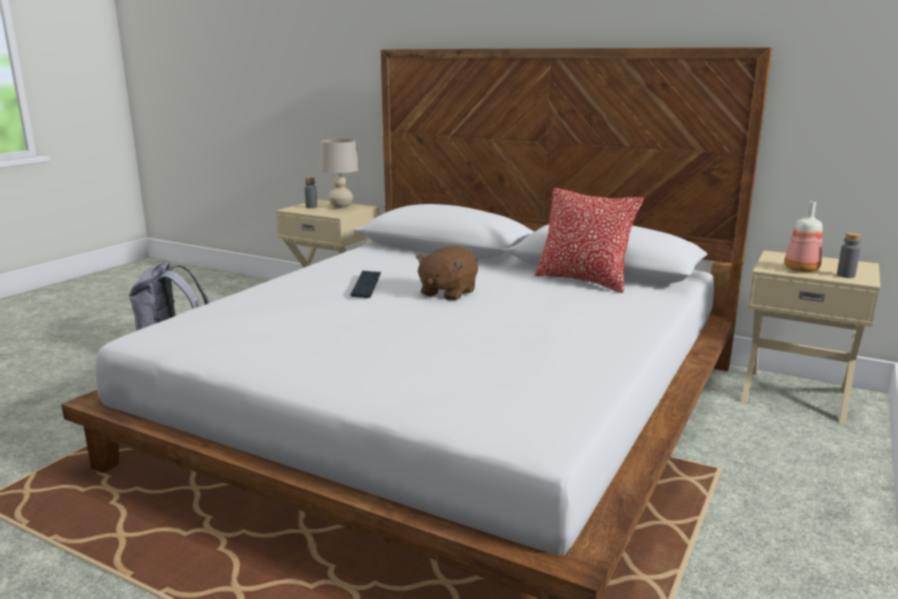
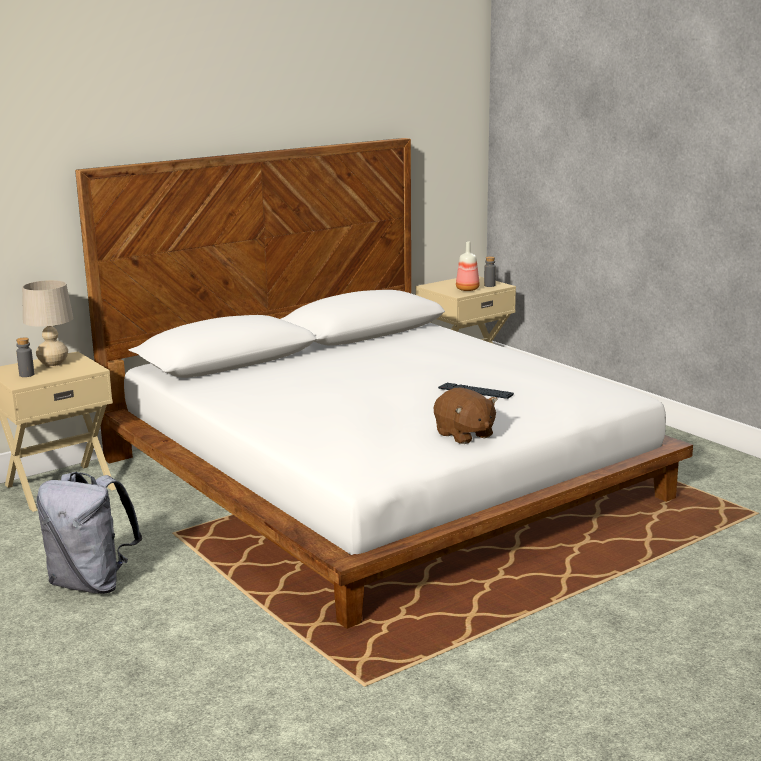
camera: 65 degrees left, 0 degrees up
keyboard [350,271,381,298] -> keyboard moved to [438,383,514,399]
brown plush toy [416,246,478,301] -> brown plush toy moved to [434,388,498,444]
pillow [535,188,643,293] -> none

